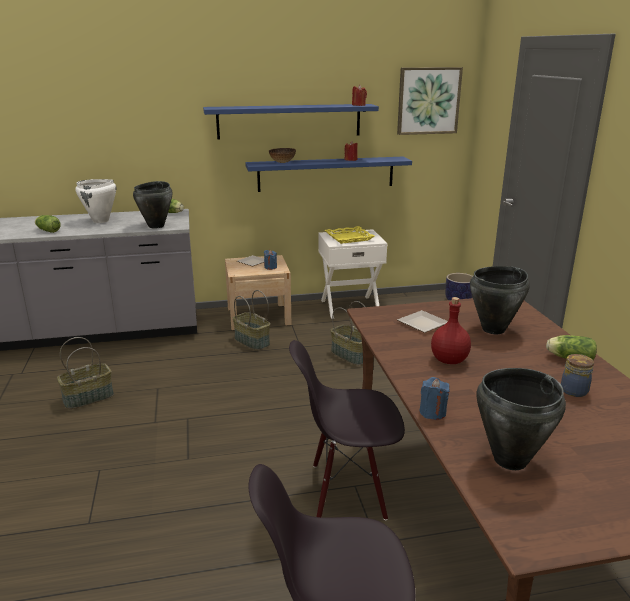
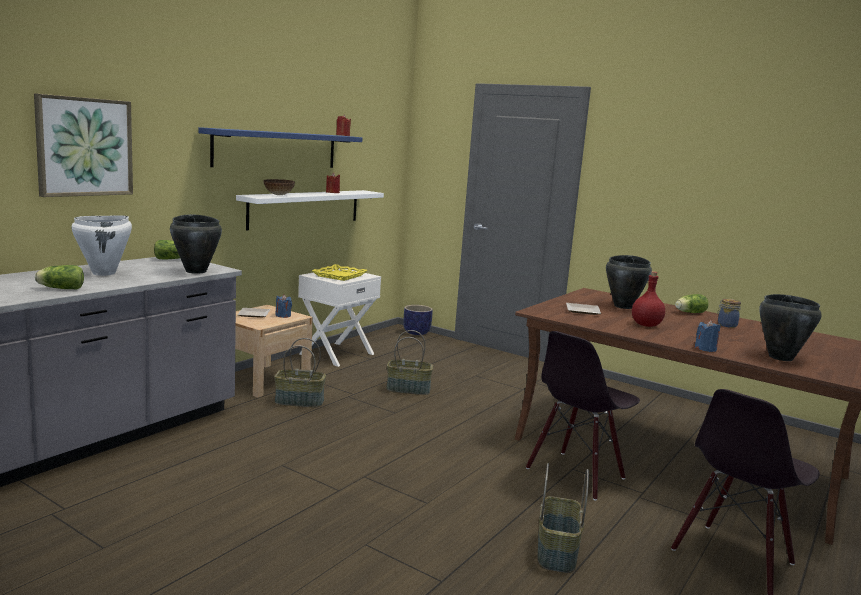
camera: 45 degrees left, 10 degrees down
basket [57,337,114,409] -> basket moved to [538,463,589,573]
blue shelf [245,157,412,192] -> white shelf [236,190,384,231]
picture [397,67,463,135] -> picture moved to [34,93,133,197]

